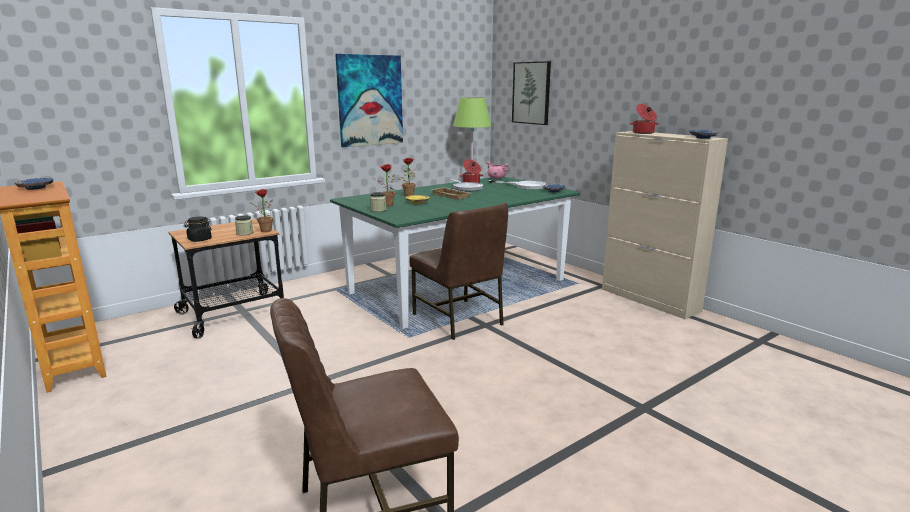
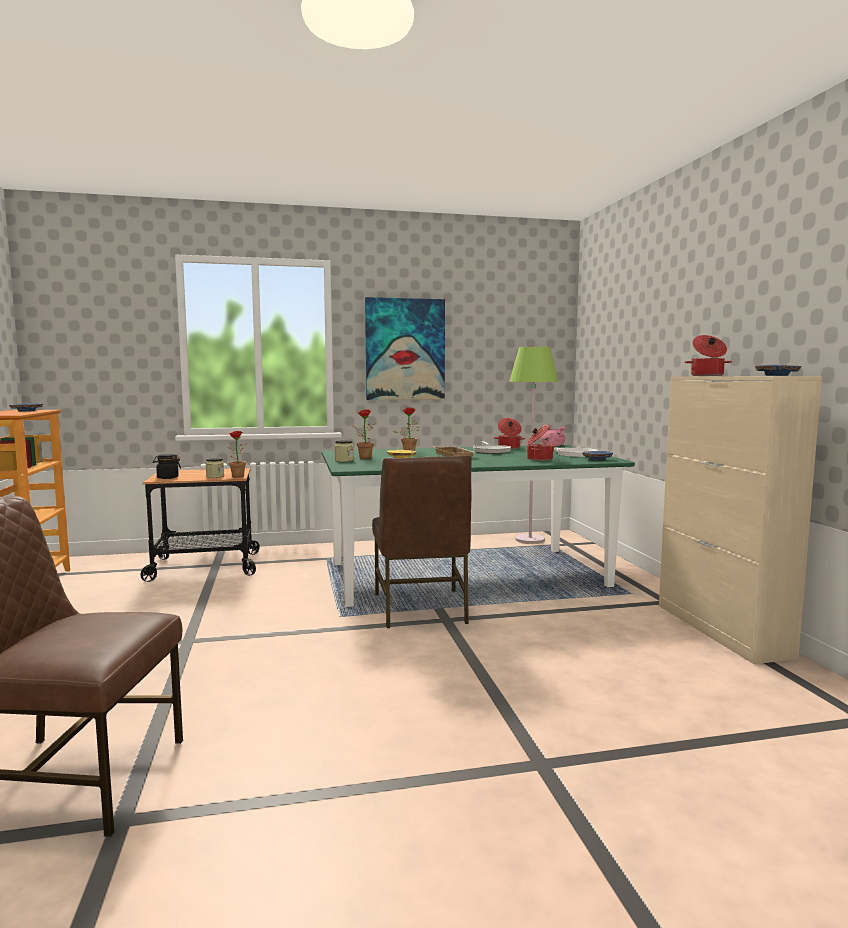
camera: 25 degrees right, 10 degrees down
picture [512,61,551,125] -> none
none -> cooking pot [527,425,554,461]

